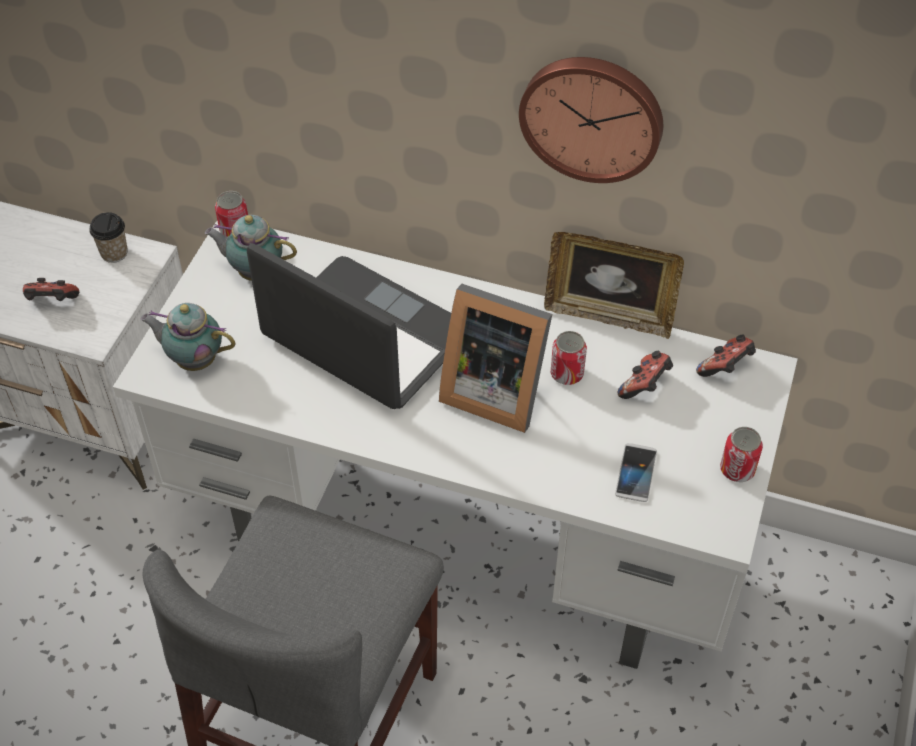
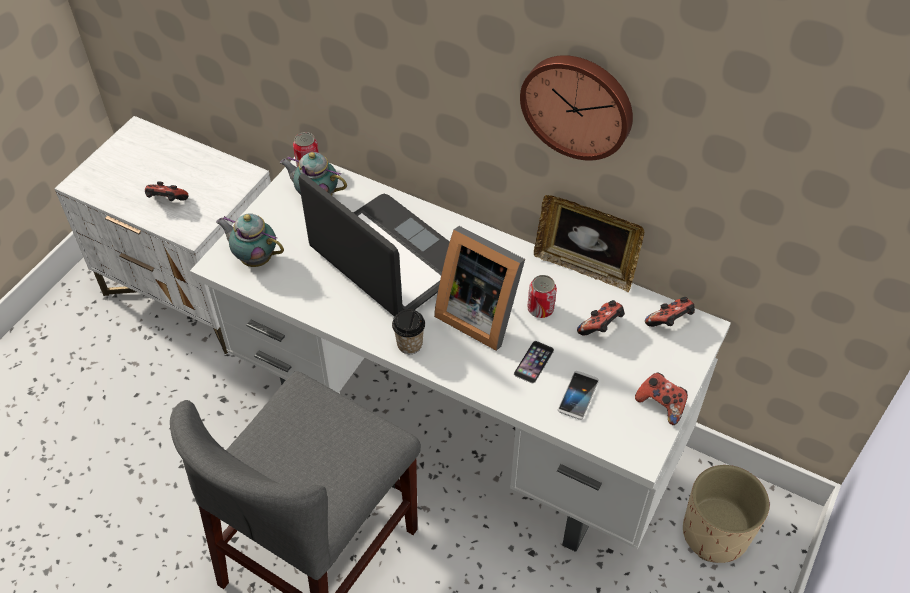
camera: 10 degrees right, 0 degrees up
cup [89,212,128,263] -> cup moved to [392,309,425,354]
can [720,427,763,482] -> game controller [635,372,688,425]
none -> phone [514,341,554,383]
none -> beige planter [683,465,769,563]

